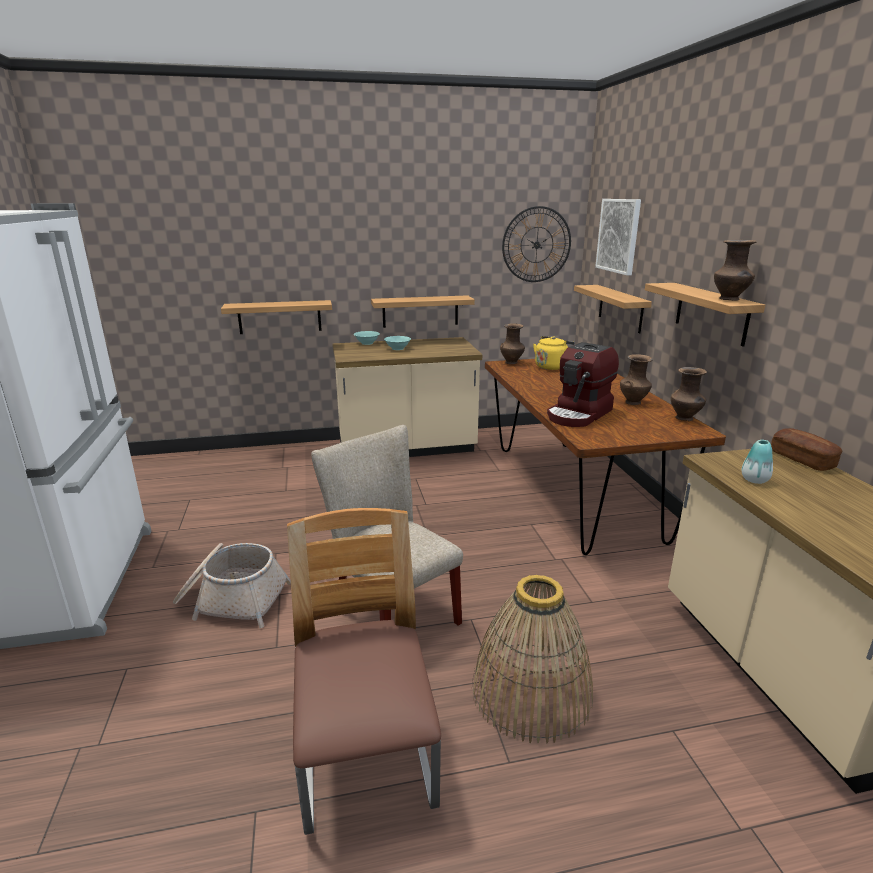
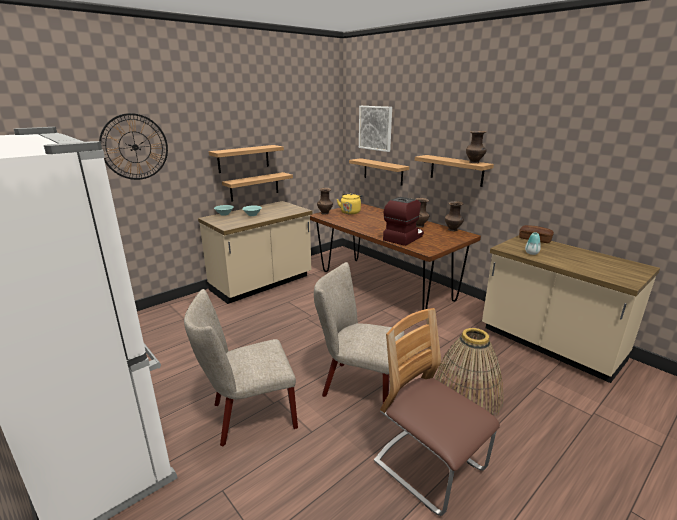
camera: 30 degrees left, 0 degrees up
basket [173,543,291,628] -> beige chair [184,289,298,447]
shelf [221,300,332,334] -> shelf moved to [209,145,284,173]
wall clock [502,206,571,282] -> wall clock moved to [99,113,168,180]
coffee machine [547,342,619,427] -> coffee machine turned 150 degrees counterclockwise [383,197,424,246]

